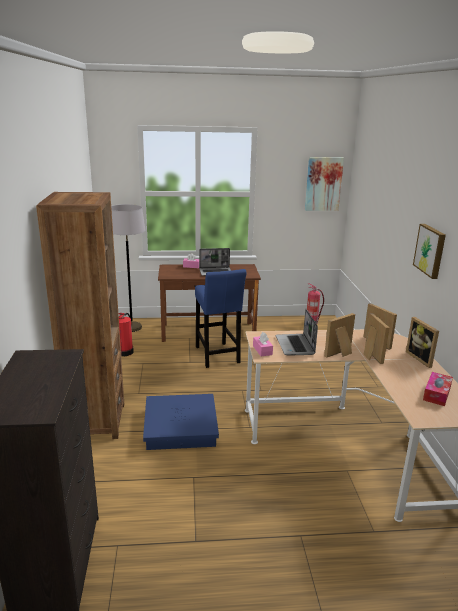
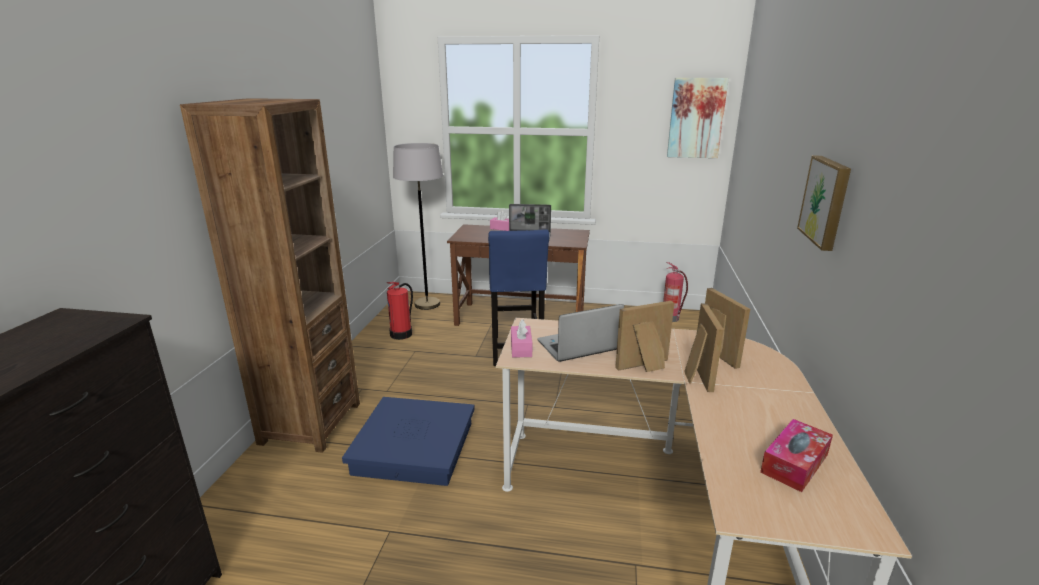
camera: 15 degrees right, 0 degrees up
laptop [276,309,318,356] -> laptop turned 60 degrees clockwise [537,304,624,362]
picture frame [406,317,439,368] -> none

